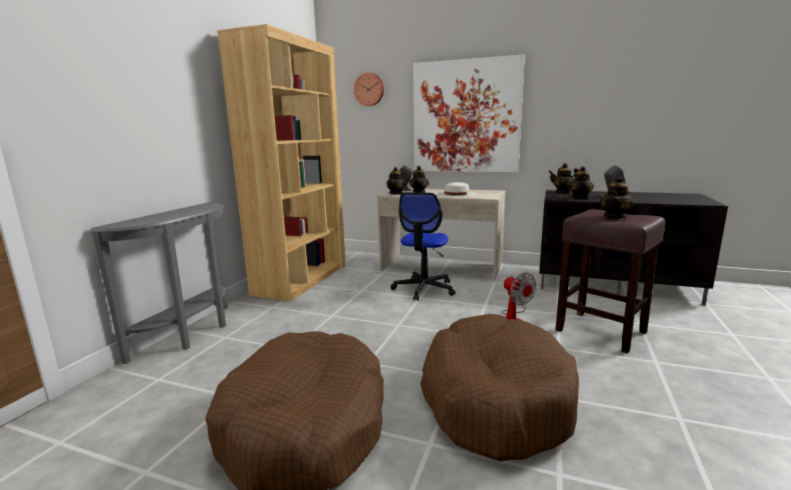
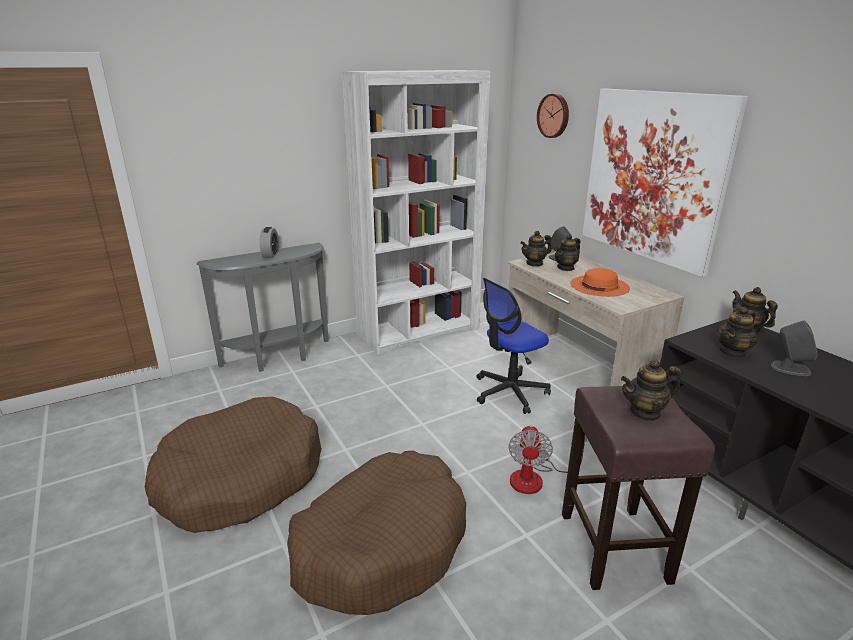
camera: 40 degrees right, 10 degrees up
brown bookcase [217,24,346,301] -> white bookcase [342,70,490,354]
white hat [436,182,478,197] -> orange hat [570,268,630,297]
none -> alarm clock [259,227,279,258]

